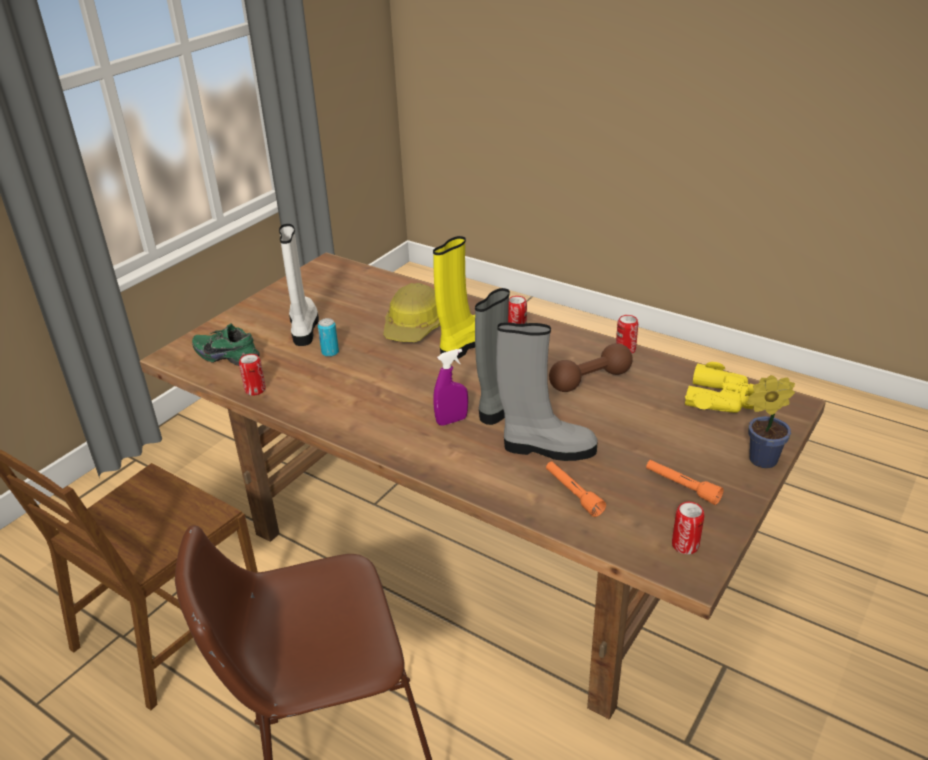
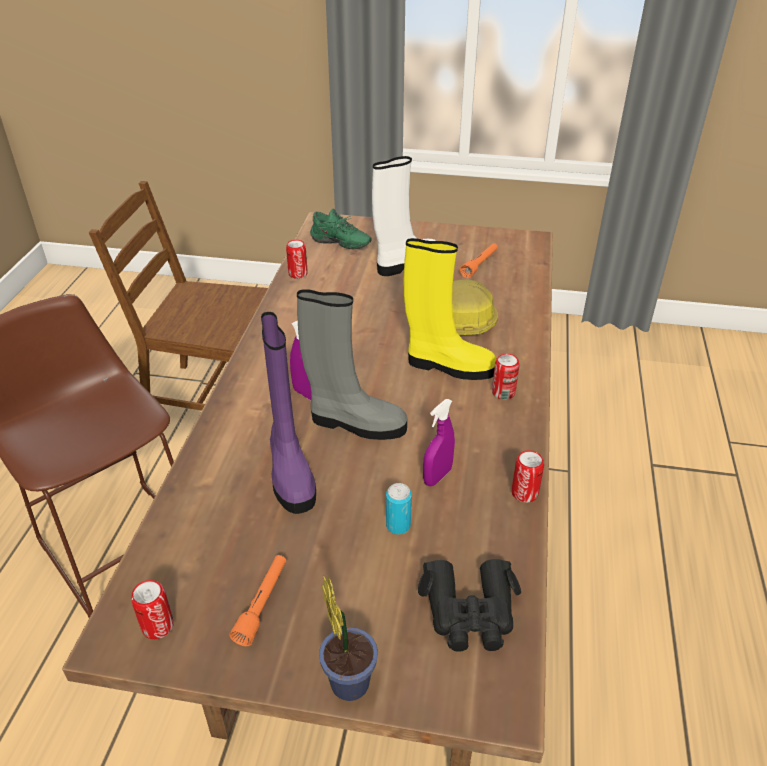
camera: 65 degrees right, 5 degrees up
green shoe [192,323,260,366] -> green shoe turned 120 degrees clockwise [310,209,372,249]
can [318,318,339,357] -> can moved to [386,483,412,535]
grey boot [496,322,598,461] -> purple boot [261,312,316,514]
orange flashlight [546,462,606,517] -> orange flashlight moved to [460,243,498,278]
brown dumbbell [549,343,633,392] -> purple spray bottle [423,399,455,487]
yellow binoculars [685,362,755,413] -> black binoculars [418,559,521,652]

